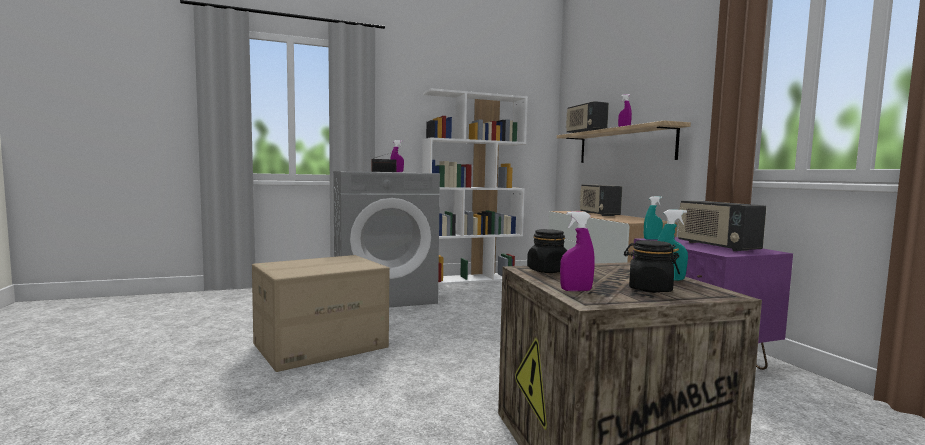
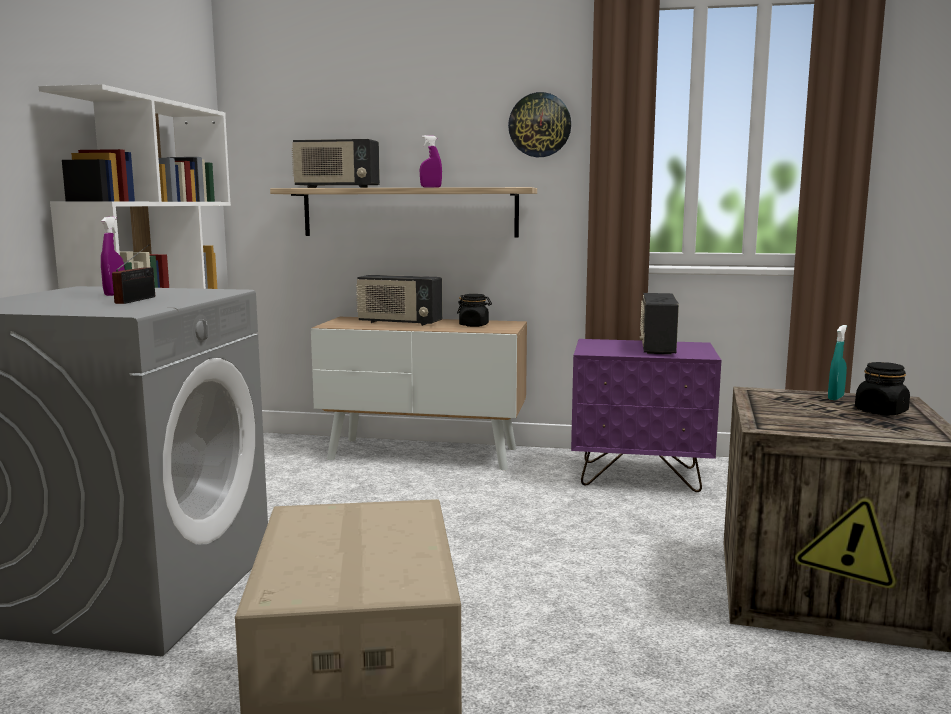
camera: 60 degrees left, 5 degrees up
black jar [527,229,567,273] -> black jar moved to [457,294,492,327]
purple spray bottle [560,211,595,291] -> none
turquoise spray bottle [644,196,663,240] -> none
radio [677,201,766,251] -> radio turned 90 degrees clockwise [640,293,679,354]
none -> wall clock [508,92,571,157]

